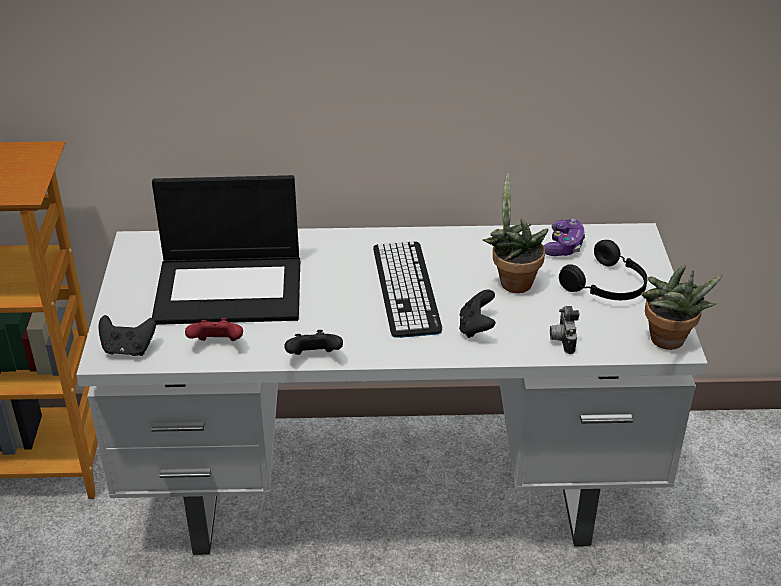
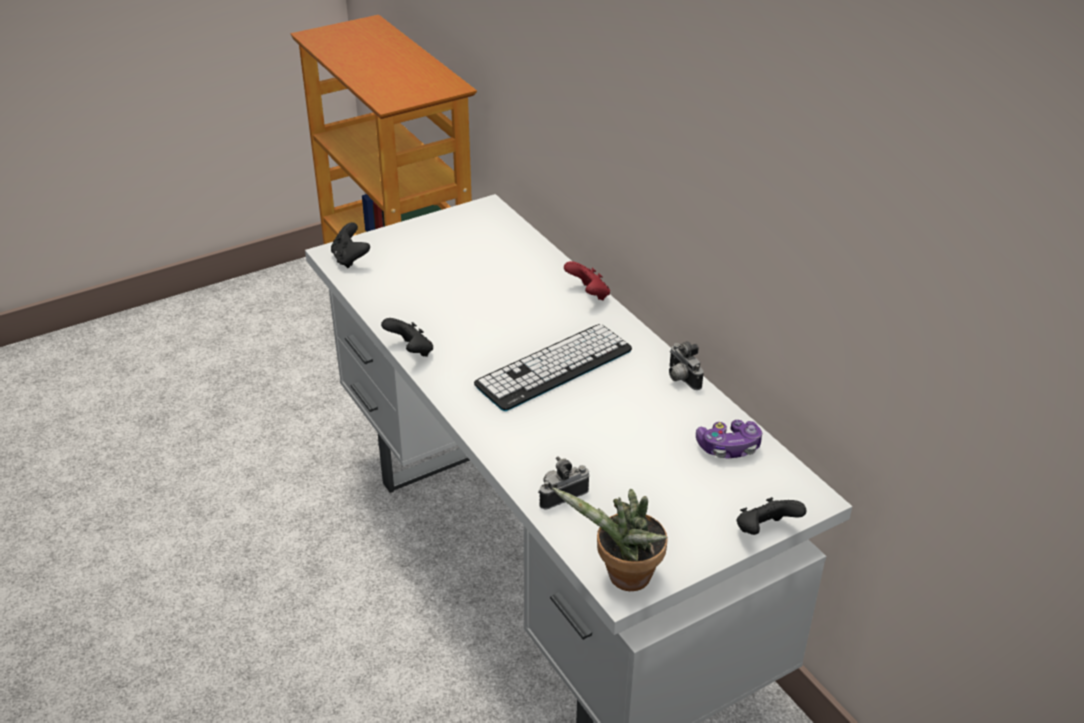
camera: 60 degrees right, 0 degrees up
laptop [152,175,300,325] -> none
red game controller [185,318,243,341] -> red game controller moved to [564,261,610,301]
black game controller [459,289,496,338] -> black game controller moved to [737,497,807,535]
potted plant [483,173,549,293] -> none
black headphones [559,240,648,300] -> none
none -> camera [669,341,704,390]

